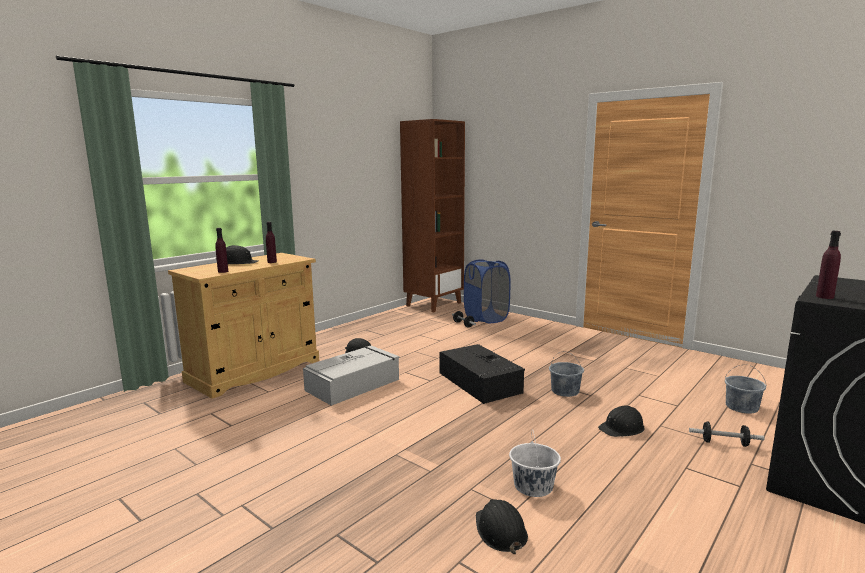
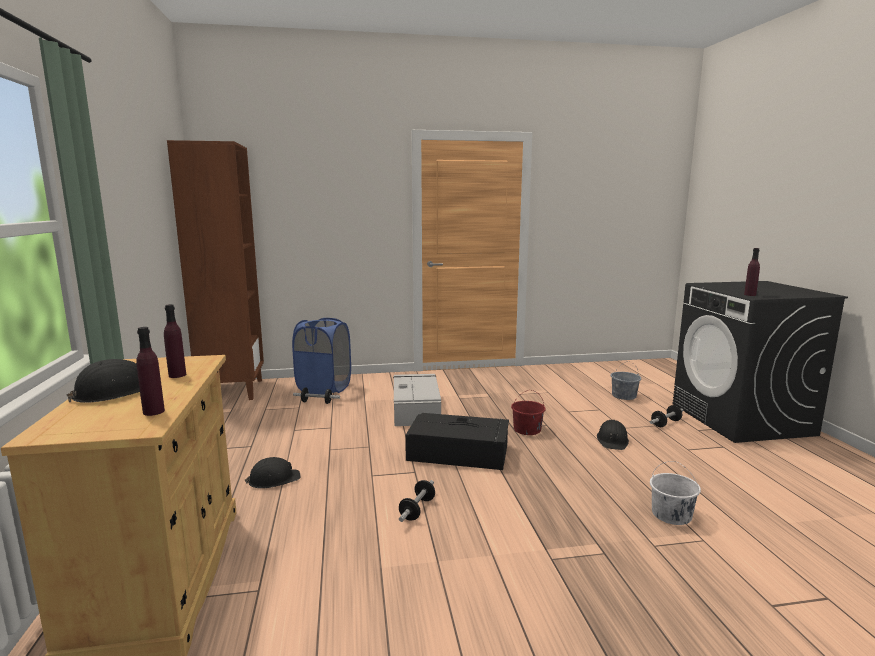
camera: 50 degrees left, 0 degrees up
grey storage box [303,346,399,406] -> grey storage box moved to [393,374,441,426]
black hard hat [476,499,528,554] -> none
grey bucket [549,351,584,397] -> red bucket [511,390,546,435]
none -> dumbbell [399,480,435,522]

